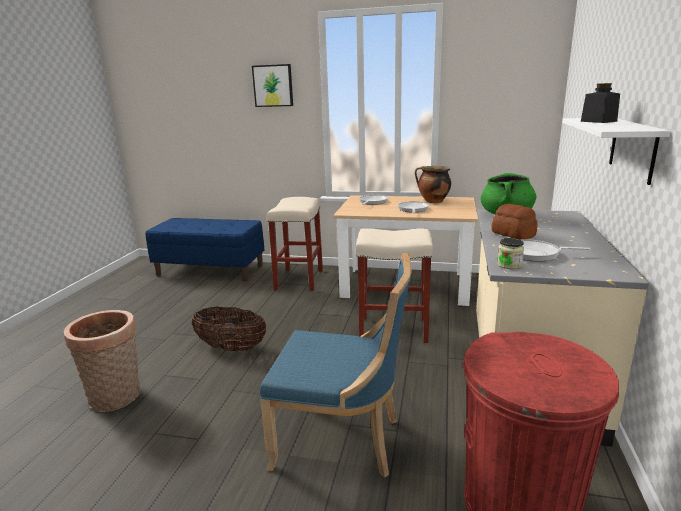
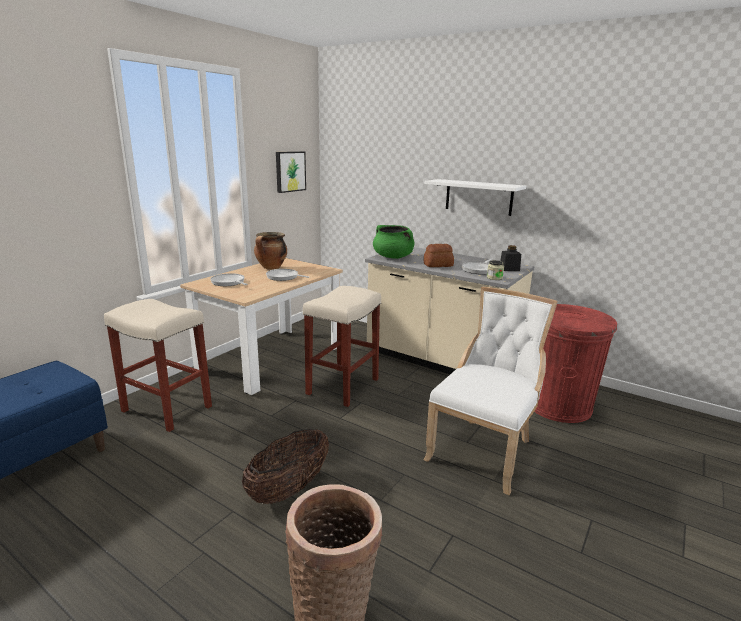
camera: 70 degrees left, 0 degrees up
picture [252,64,293,107] -> picture moved to [276,151,306,193]
blue chair [260,253,412,478] -> white chair [423,287,558,495]
black jar [581,83,620,123] -> black jar moved to [500,245,521,271]

